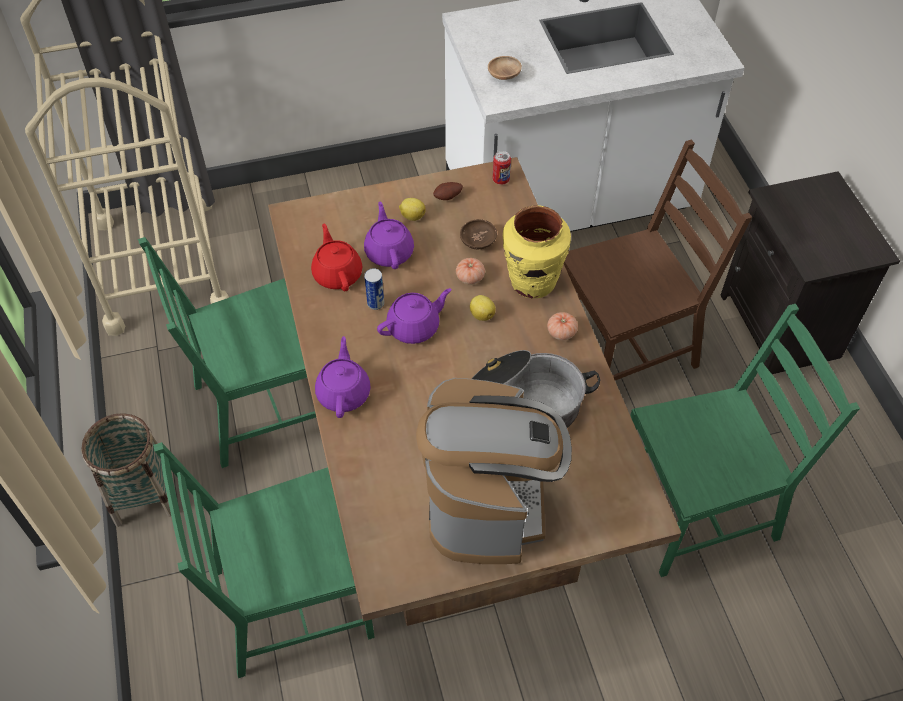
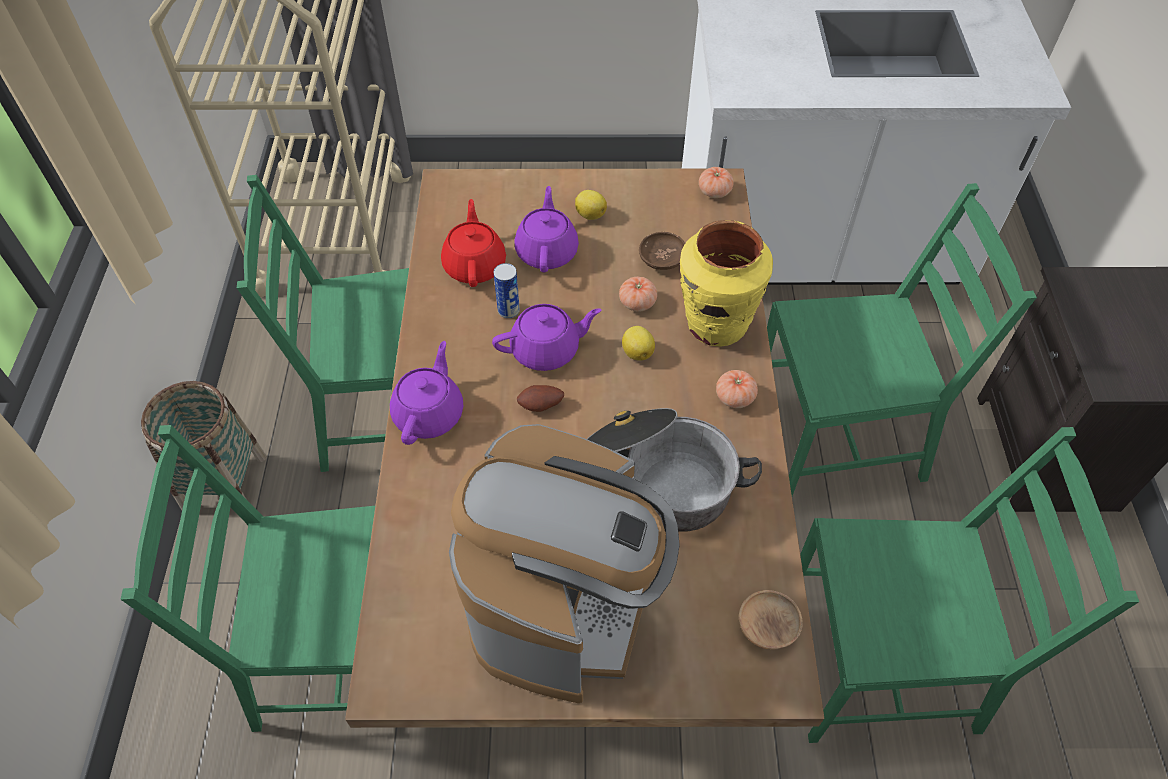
camera: 15 degrees right, 0 degrees up
potato [433,182,463,200] -> potato moved to [517,385,564,412]
brown bowl [488,56,522,80] -> brown bowl moved to [739,590,803,650]
can [493,151,511,185] -> tomato [699,167,734,198]
brown chair [564,139,752,380] -> green chair [767,183,1037,496]

